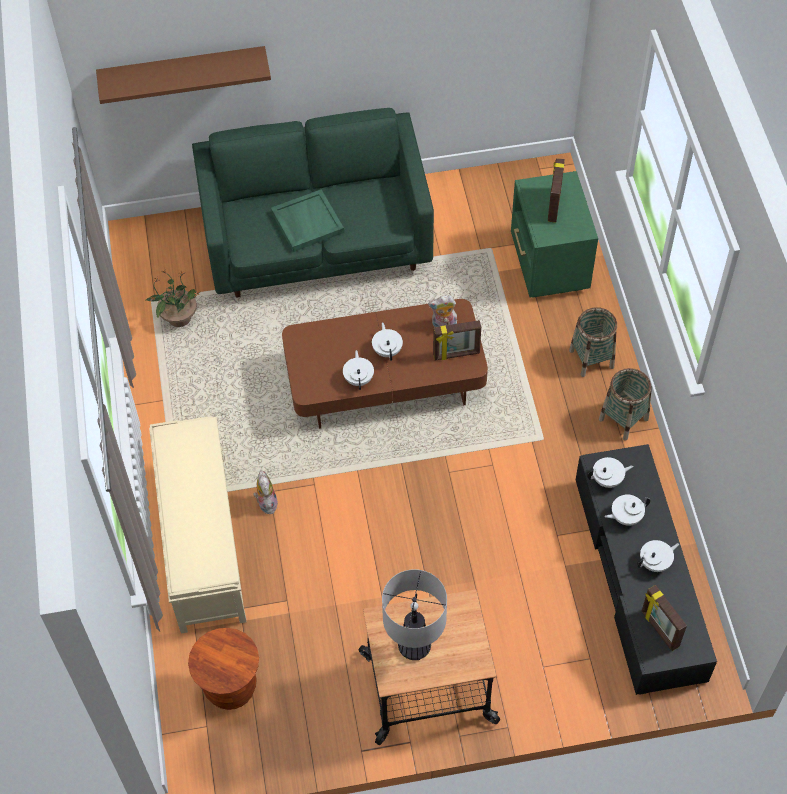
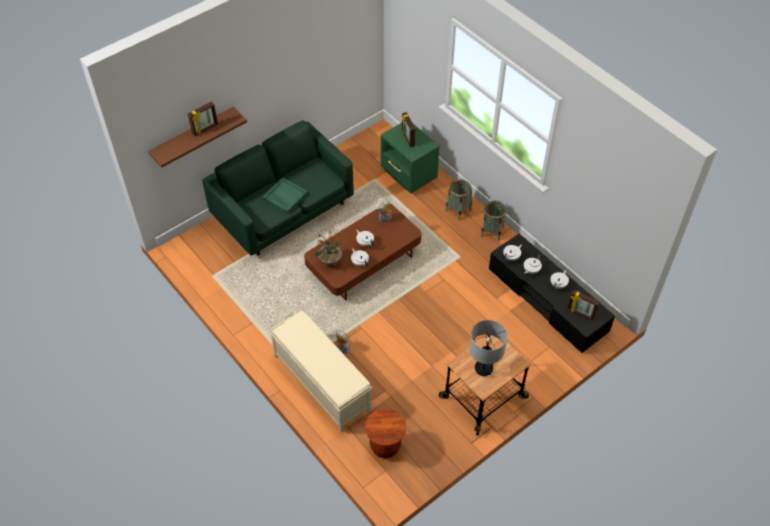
camera: 30 degrees left, 5 degrees down
potted plant [146,268,200,327] -> potted plant moved to [313,231,345,268]
picture frame [433,320,481,360] -> picture frame moved to [188,101,218,136]

